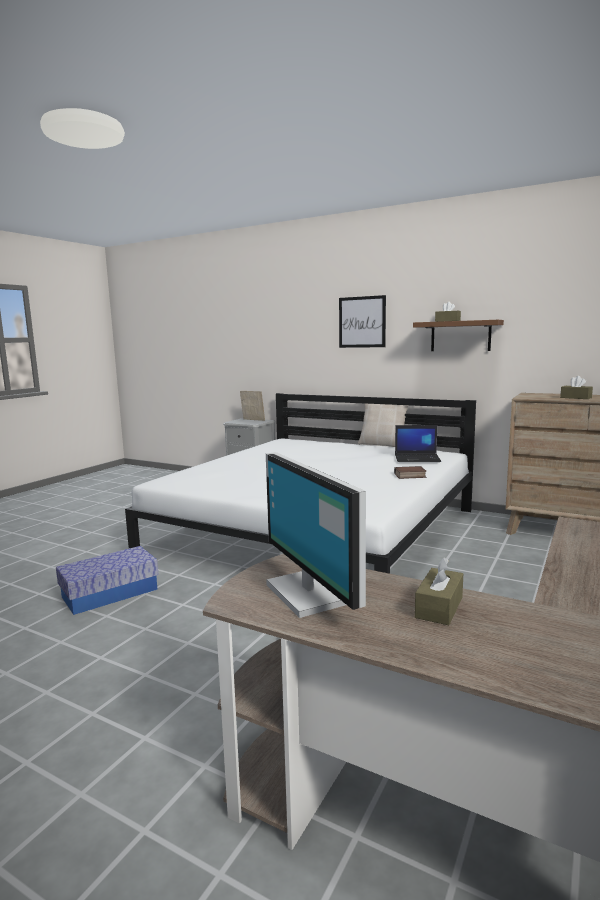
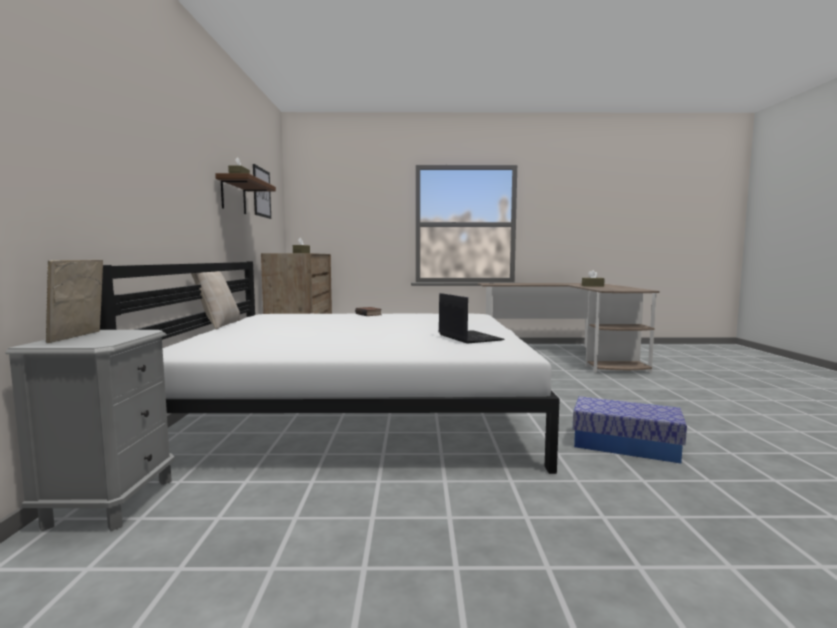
camera: 120 degrees left, 5 degrees down
monitor [266,452,366,618] -> none
picture [339,295,386,348] -> picture moved to [253,164,271,219]
laptop [395,425,441,462] -> laptop moved to [439,293,505,344]

